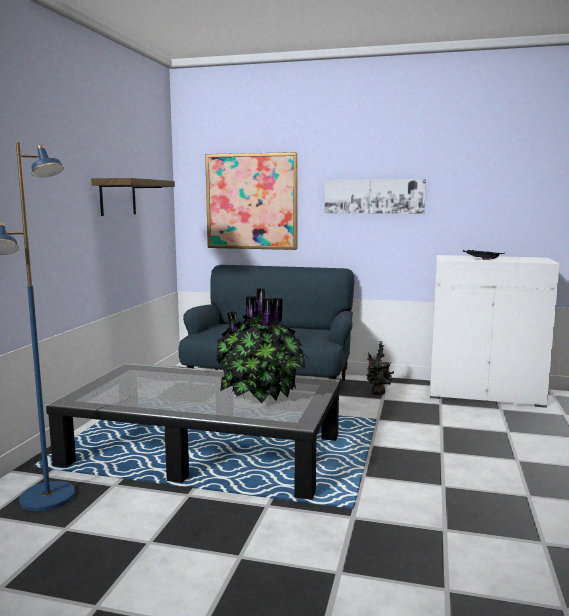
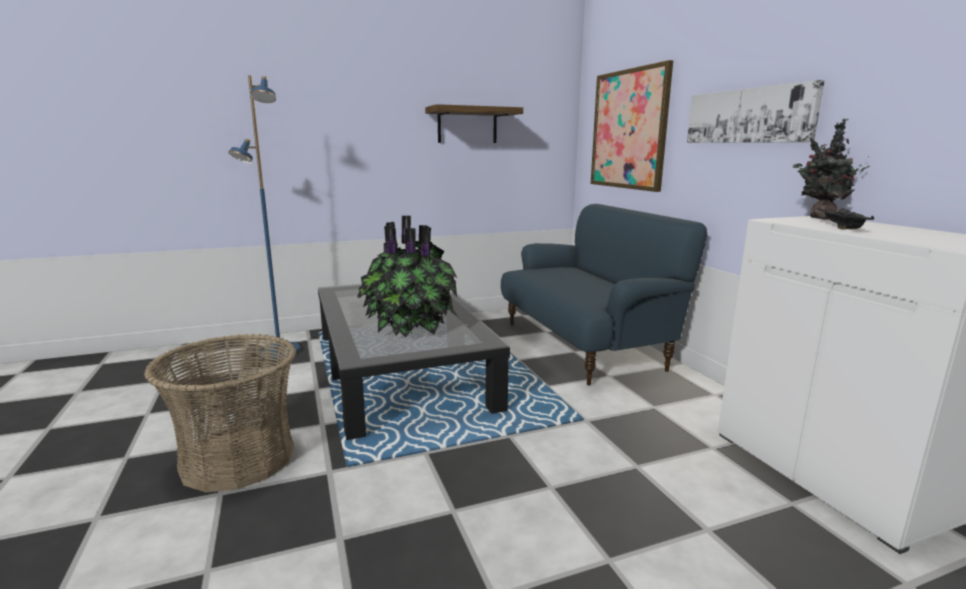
camera: 55 degrees right, 5 degrees up
potted plant [366,341,394,395] -> potted plant moved to [793,119,869,219]
none -> basket [144,334,296,492]

